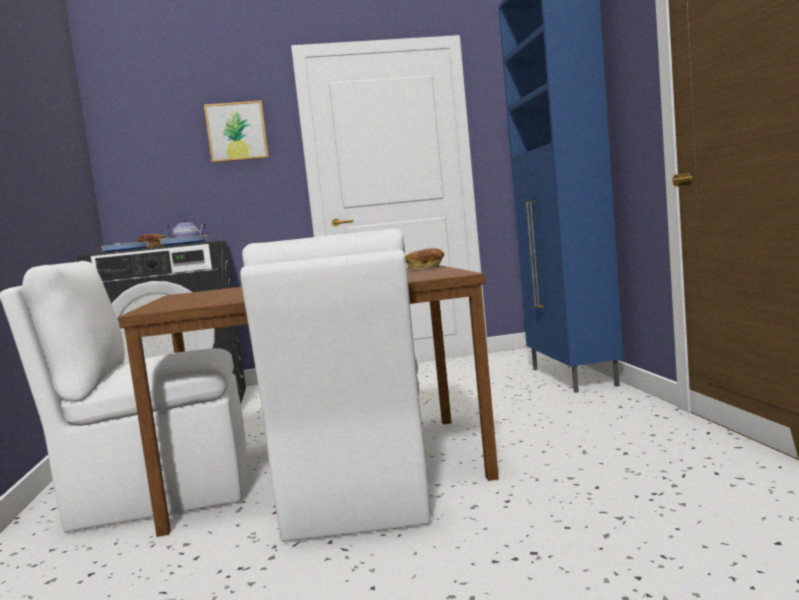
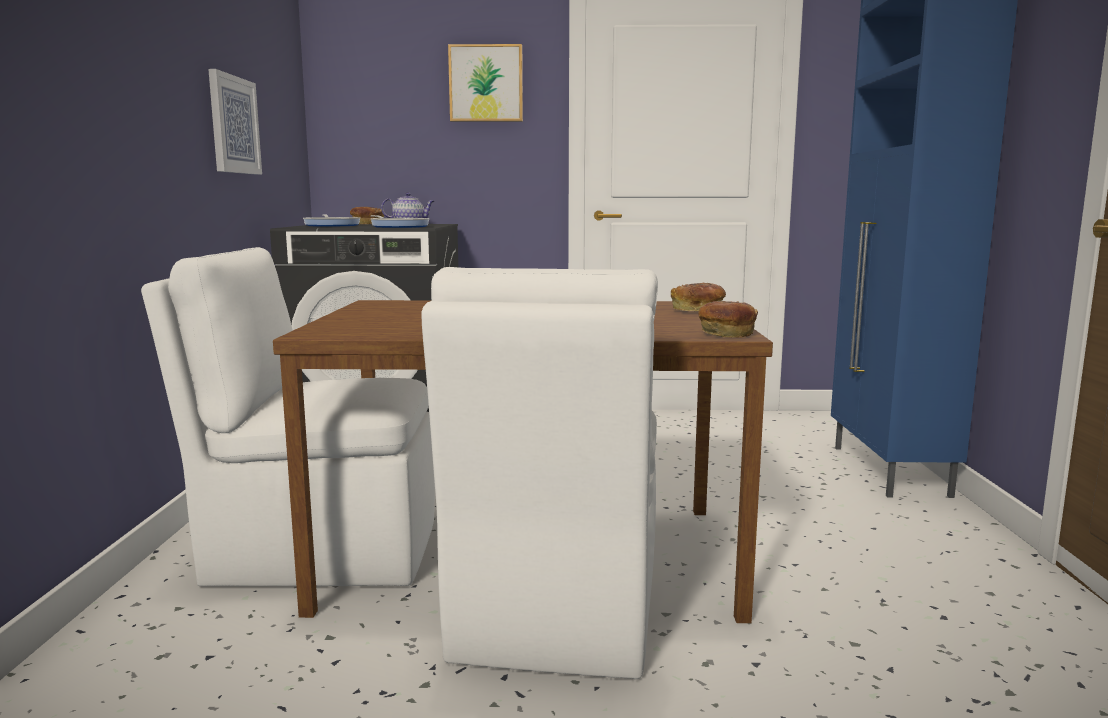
camera: 10 degrees right, 5 degrees up
none -> picture [208,69,262,175]
none -> bread [698,301,758,338]

